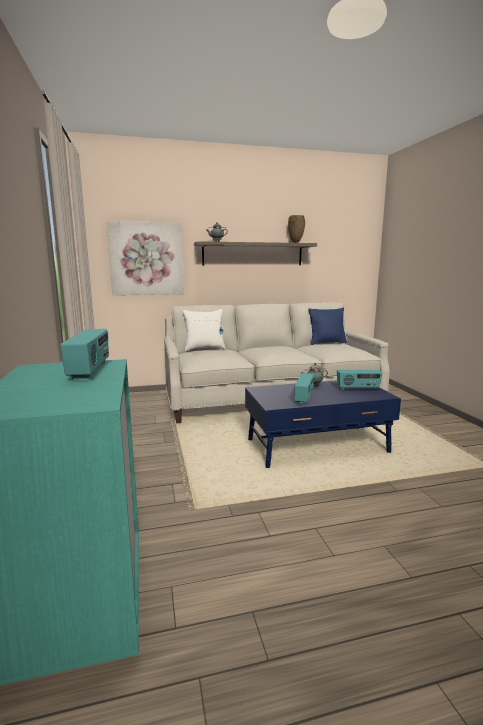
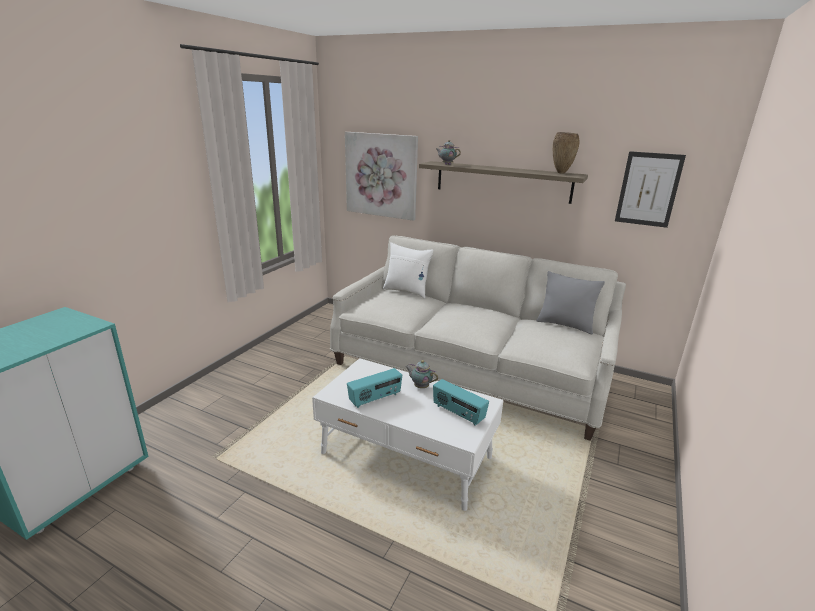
camera: 40 degrees right, 10 degrees up
radio [60,329,109,380] -> none
blue coffee table [245,380,401,468] -> white coffee table [312,358,503,511]
blue pillow [308,308,347,345] -> grey pillow [537,271,605,334]
none -> picture [615,151,686,228]

